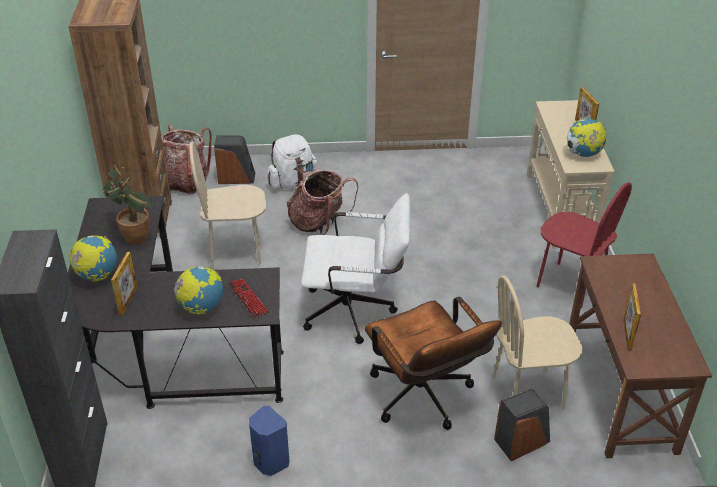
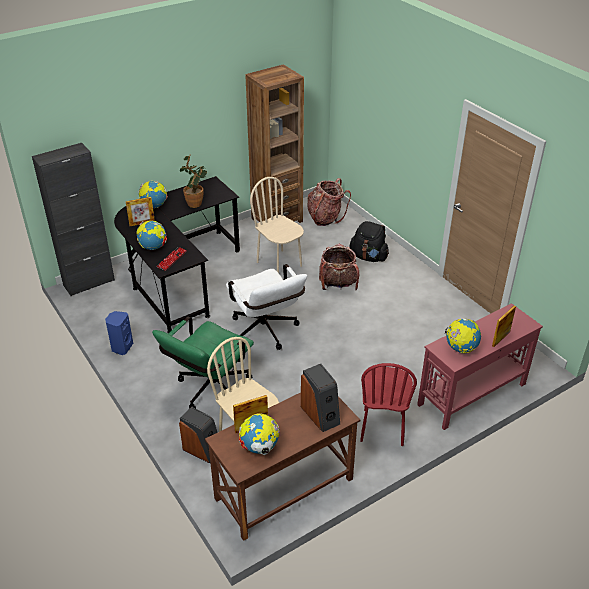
camera: 60 degrees right, 0 degrees up
speaker [214,135,255,184] -> speaker moved to [301,364,340,432]
white backpack [267,134,318,189] -> black backpack [350,221,389,262]
brown office chair [365,297,502,430] -> green office chair [152,317,254,409]
beige console table [527,100,615,249] -> red console table [417,303,543,430]
none -> globe [239,413,280,455]

